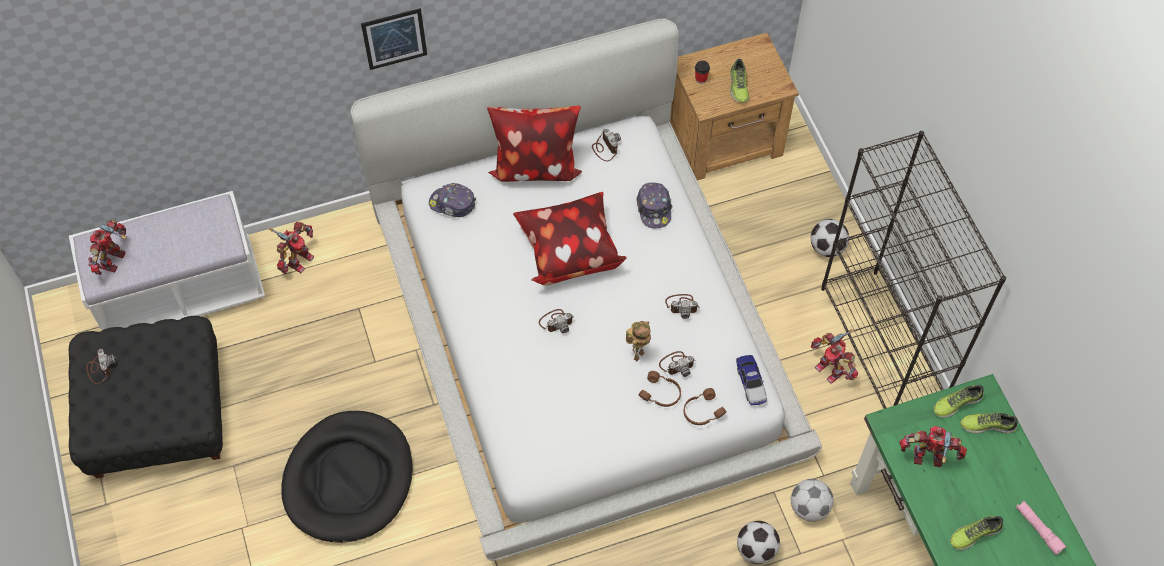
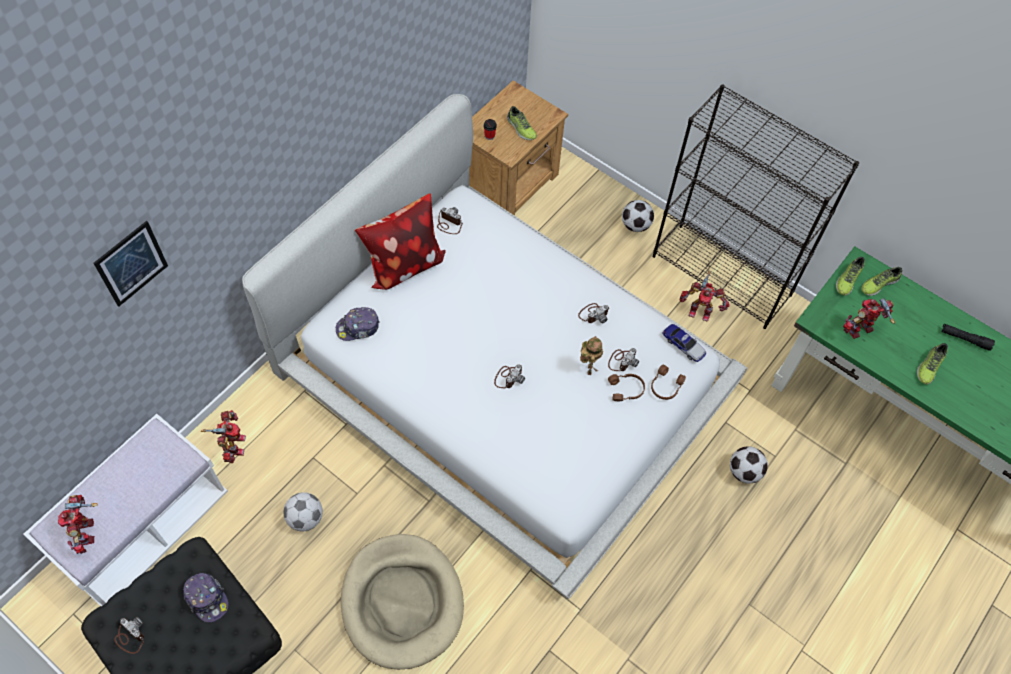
camera: 35 degrees left, 0 degrees up
black dog bed [281,411,413,542] -> beige dog bed [341,534,464,669]
picture [361,8,427,70] -> picture moved to [93,221,168,307]
pillow [513,192,627,286] -> none
cap [637,183,673,228] -> cap moved to [183,573,229,622]
football [791,479,834,522] -> football moved to [283,492,323,531]
pink flashlight [1016,500,1066,555] -> black flashlight [941,324,995,351]

